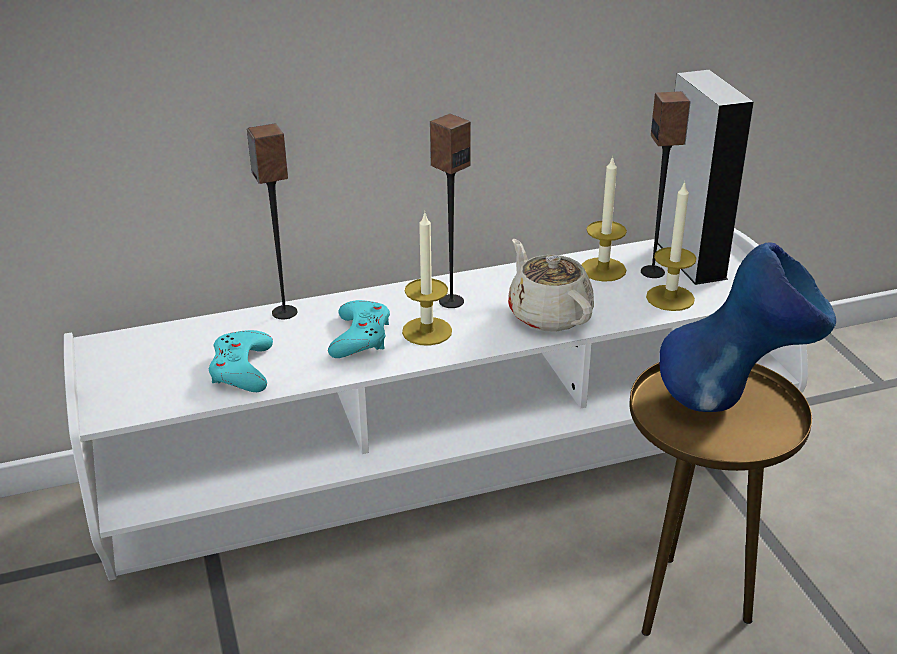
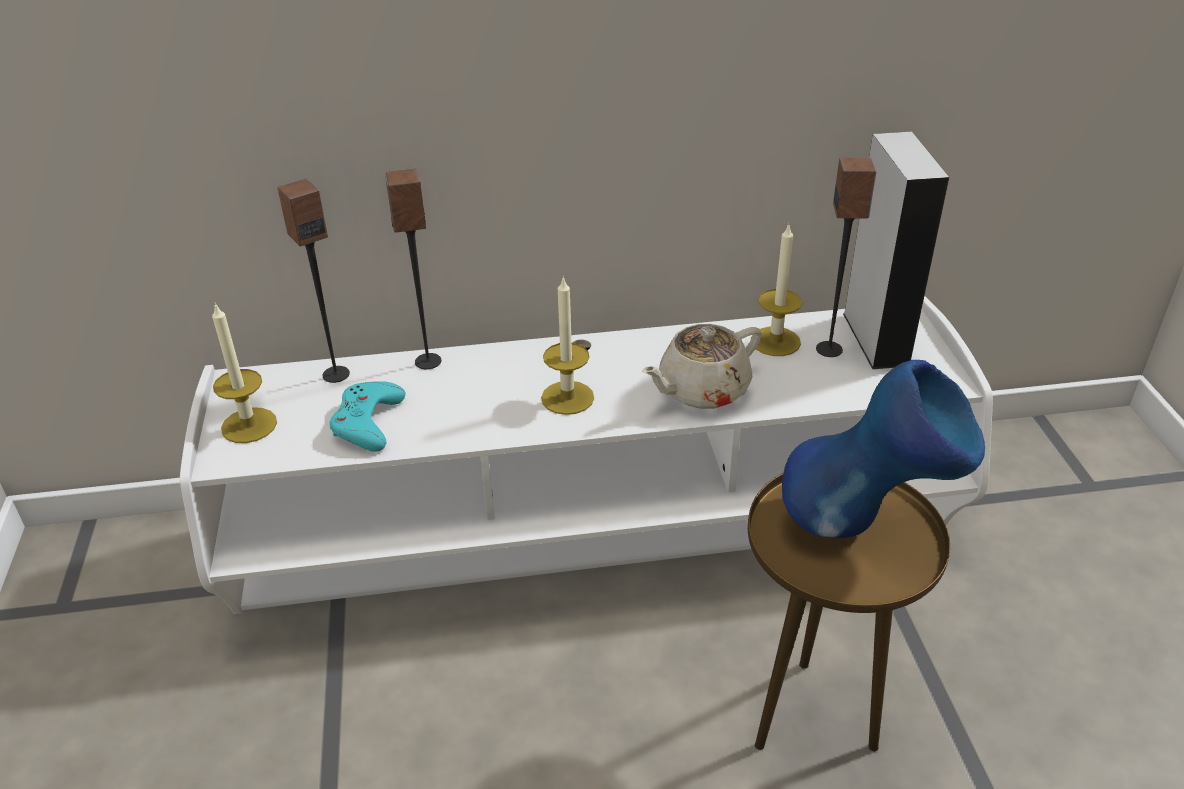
camera: 10 degrees right, 5 degrees up
turquoise game controller [328,300,390,358] -> none
speaker [430,114,471,308] -> speaker moved to [277,179,350,383]
beige teapot [508,239,594,332] -> beige teapot turned 105 degrees counterclockwise [642,324,762,409]
candle [646,181,696,311] -> candle moved to [212,302,277,443]

